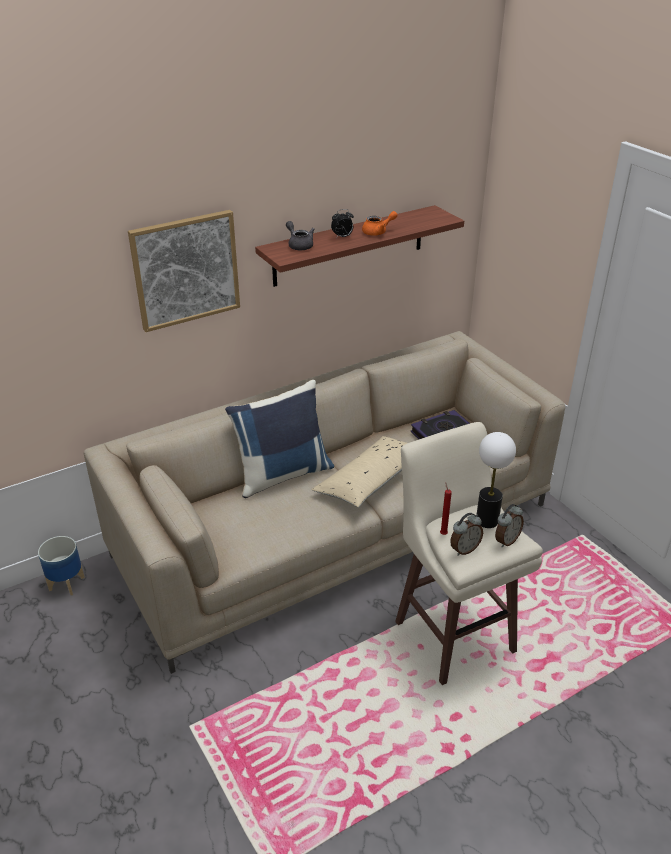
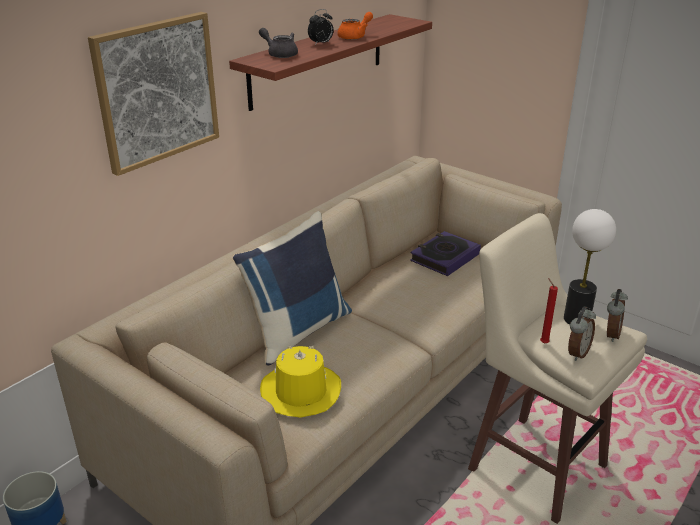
camera: 20 degrees left, 5 degrees down
beige pillow [312,436,407,507] -> none
none -> yellow hat [260,346,341,418]

